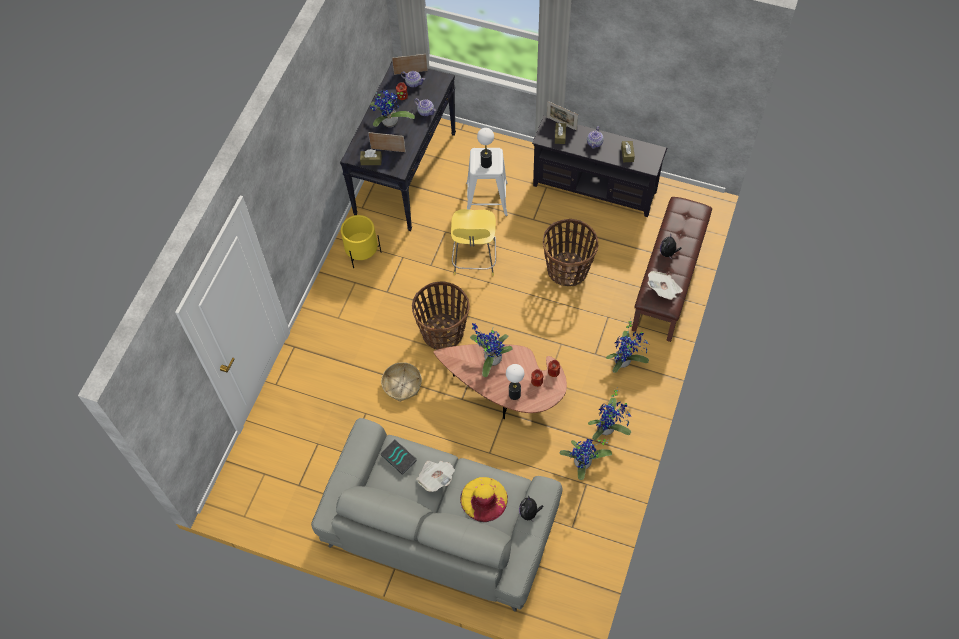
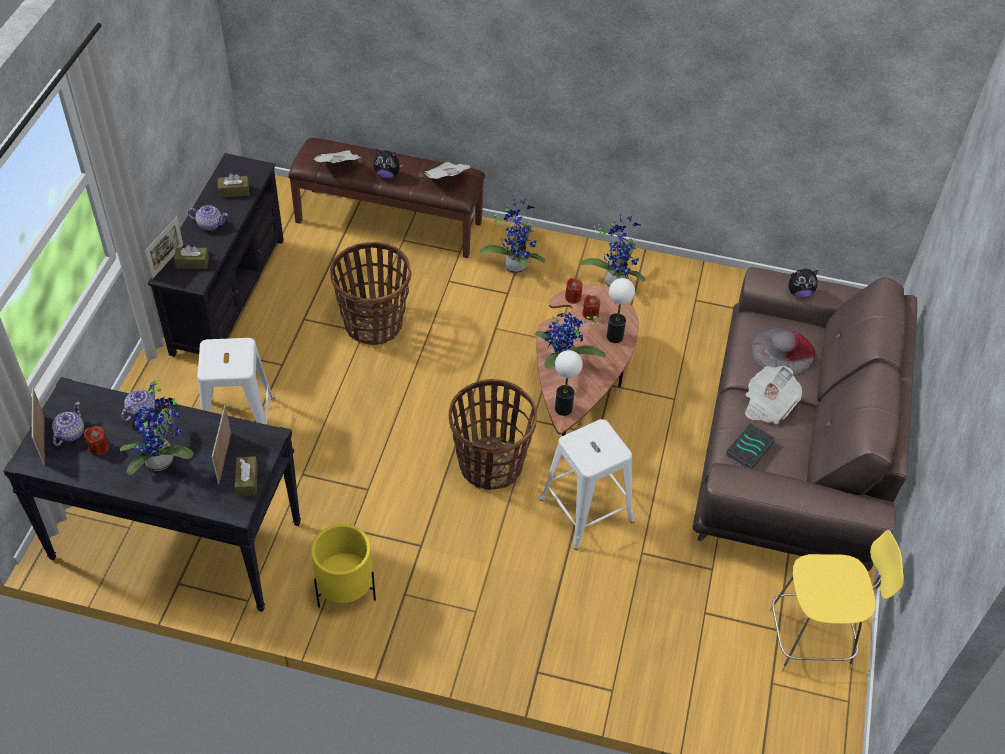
camera: 100 degrees left, 10 degrees down
grey sofa [311,418,563,612] -> brown sofa [693,267,917,571]
basket [381,362,422,402] -> white stool [539,419,634,550]
yellow stool [451,209,496,276] -> yellow stool moved to [769,530,904,671]
yellow hat [460,477,508,522] -> grey hat [752,328,816,376]
table lamp [477,128,494,168] -> table lamp moved to [555,350,583,416]
potted plant [560,439,612,480] -> none
none -> newspaper [314,151,361,163]

